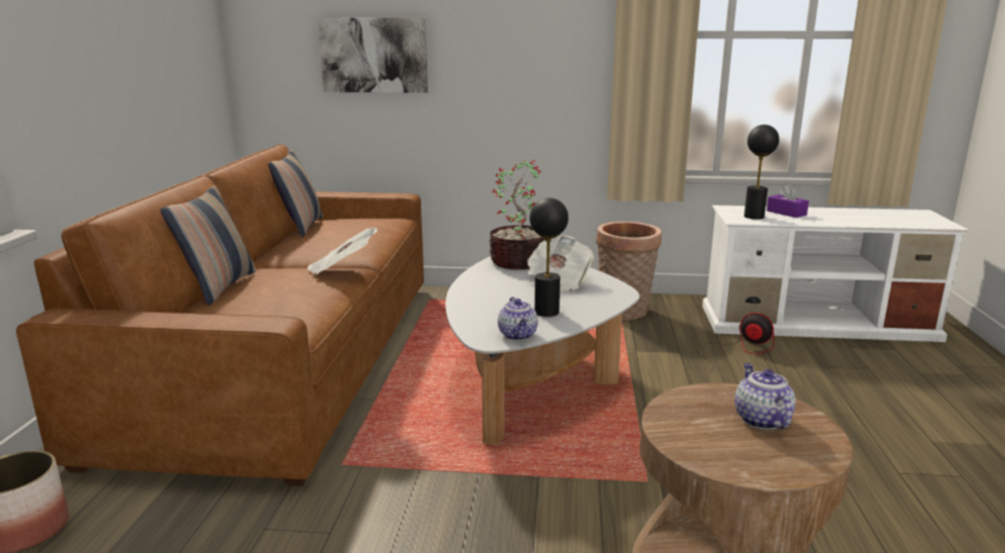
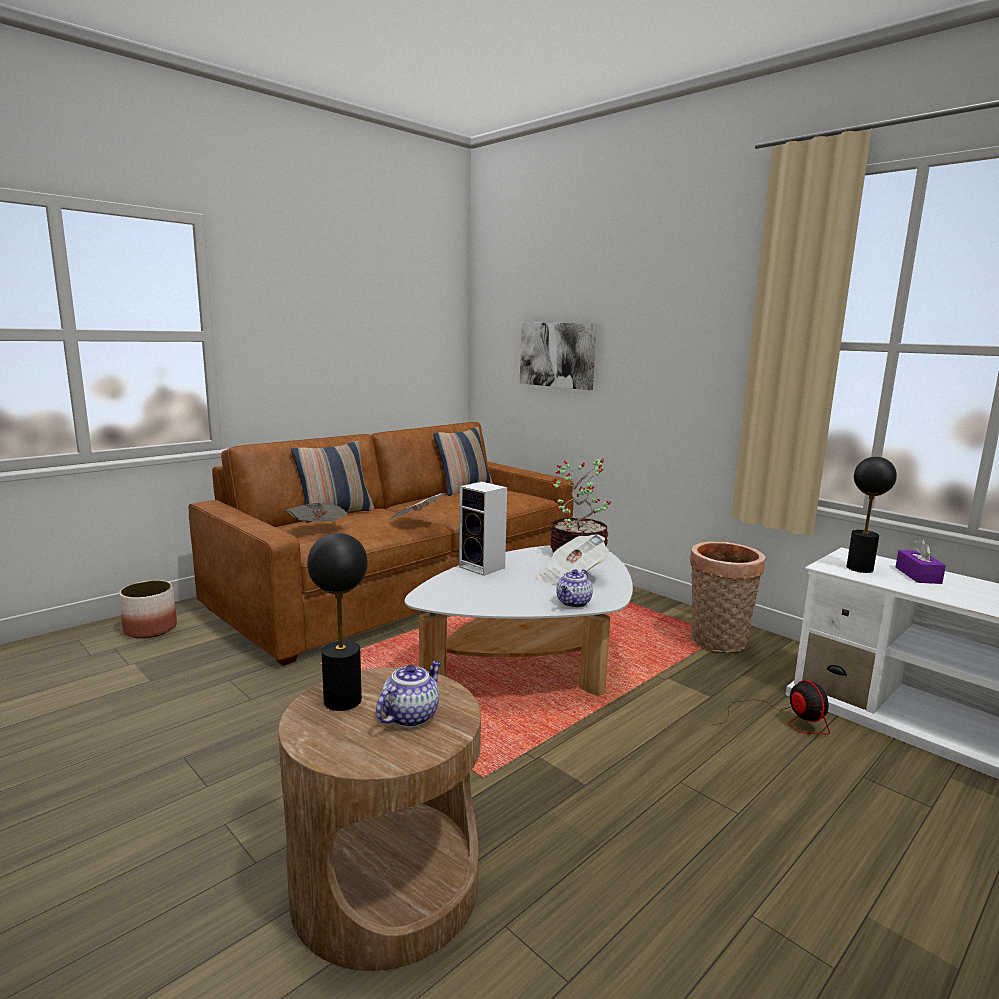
camera: 40 degrees right, 5 degrees down
teapot [498,297,538,340] -> teapot moved to [556,569,593,608]
black table lamp [530,198,568,317] -> black table lamp moved to [307,533,368,711]
none -> newspaper [286,503,349,522]
none -> speaker [459,482,507,576]

